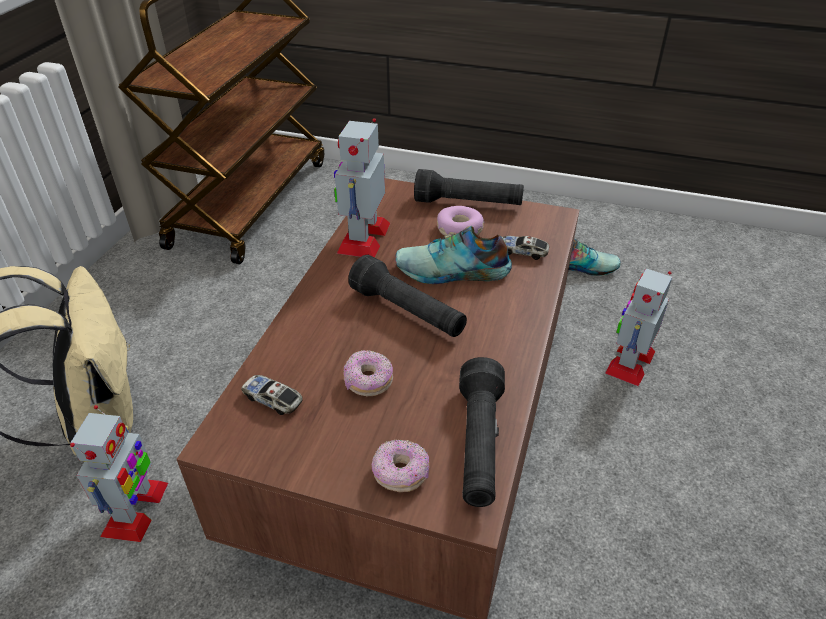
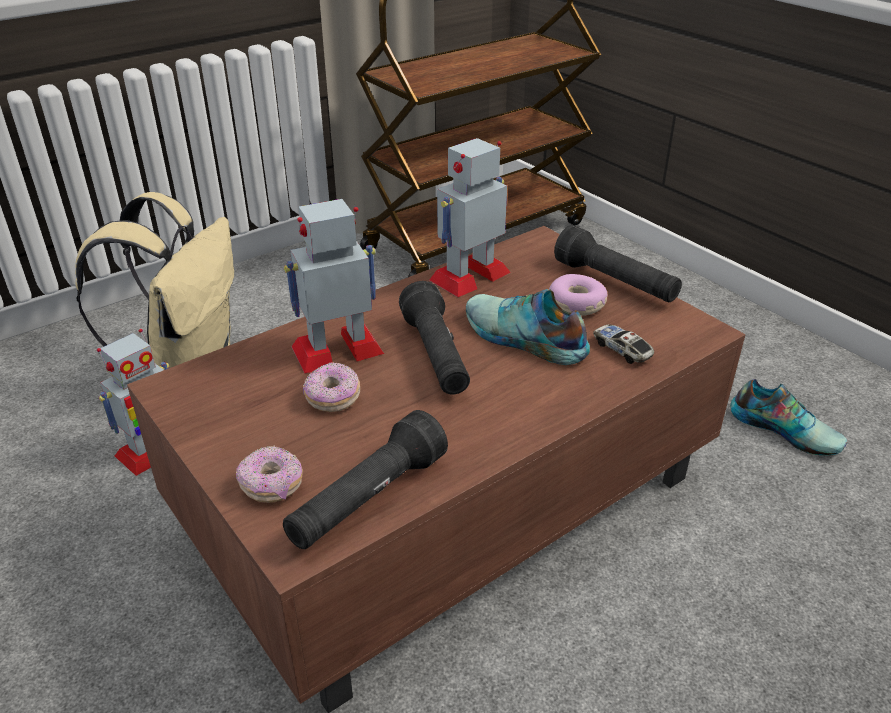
camera: 35 degrees right, 5 degrees down
toy car [241,375,303,415] -> none
toy robot [605,268,672,386] -> toy robot moved to [284,199,384,373]

